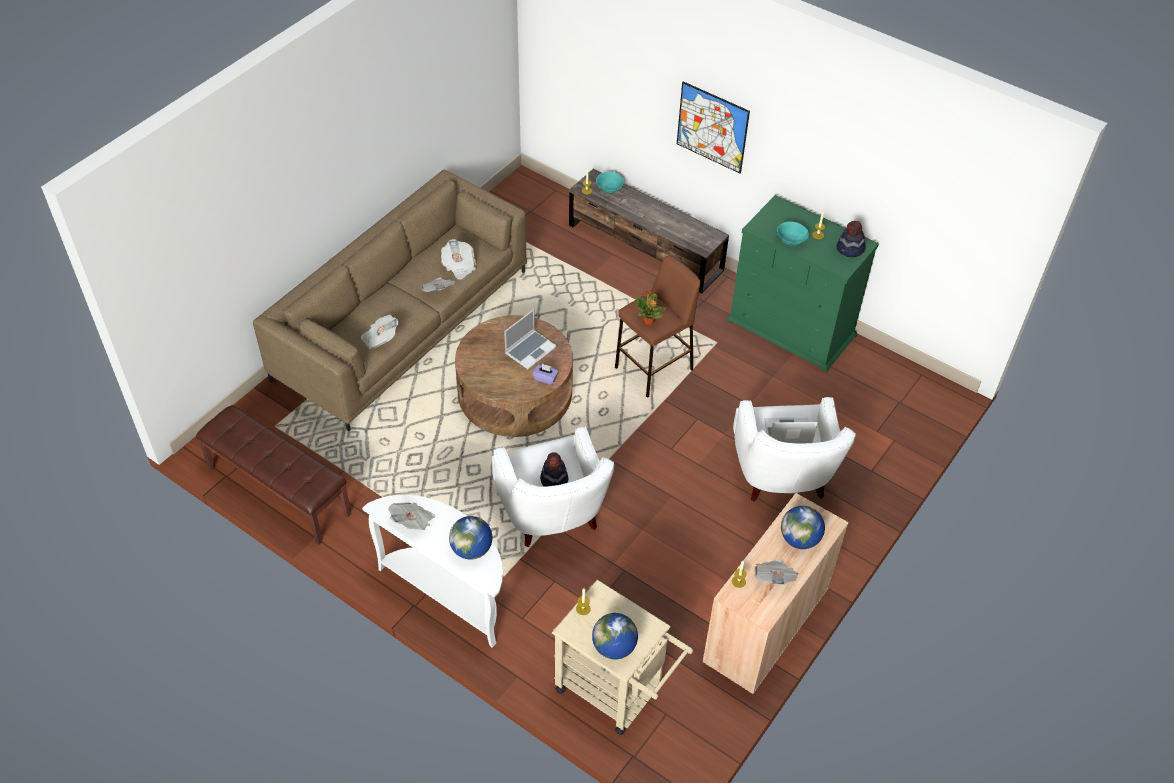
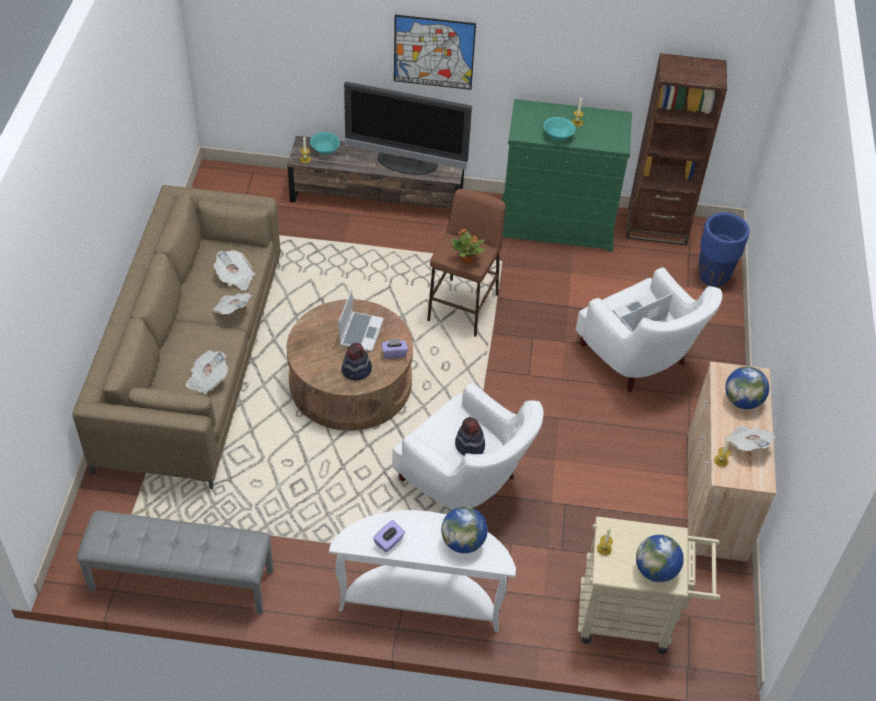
camera: 30 degrees left, 0 degrees up
brown bench [196,405,351,545] -> grey bench [77,511,273,614]
newspaper [388,502,436,530] -> purple tissue box [373,520,405,552]
hat [836,221,866,257] -> hat moved to [341,343,372,381]
none -> television [344,81,472,175]
none -> brown bookcase [626,53,727,246]
none -> blue planter [698,212,750,287]

